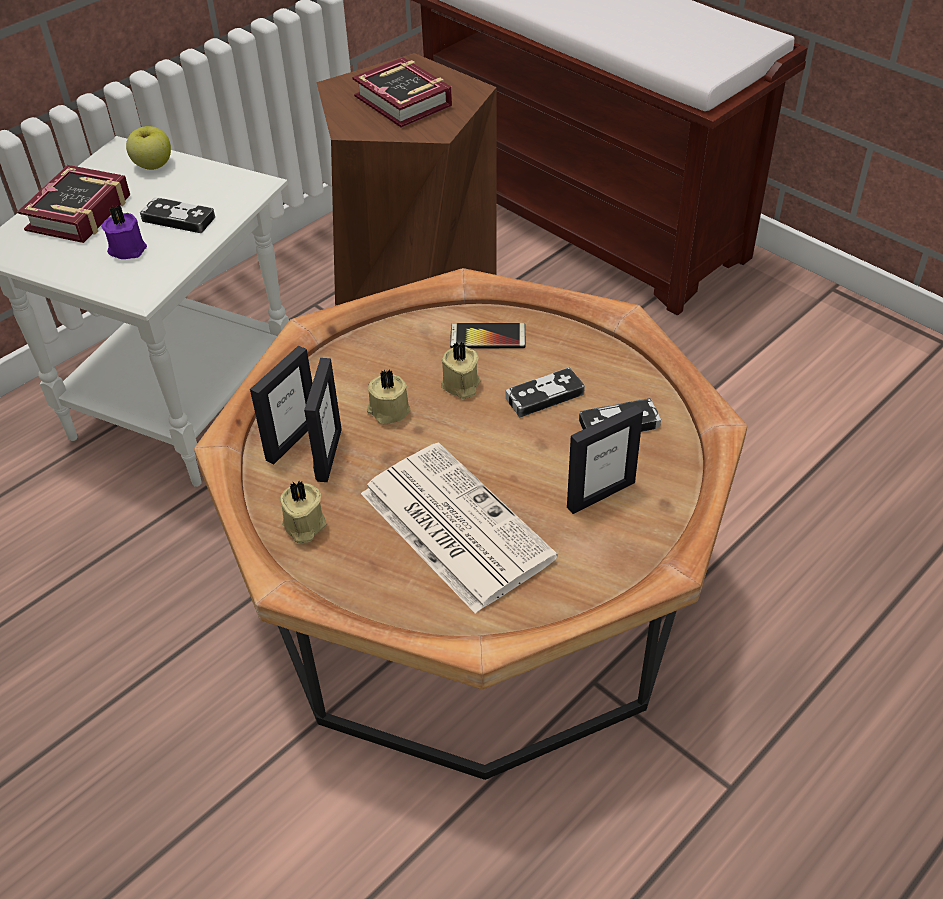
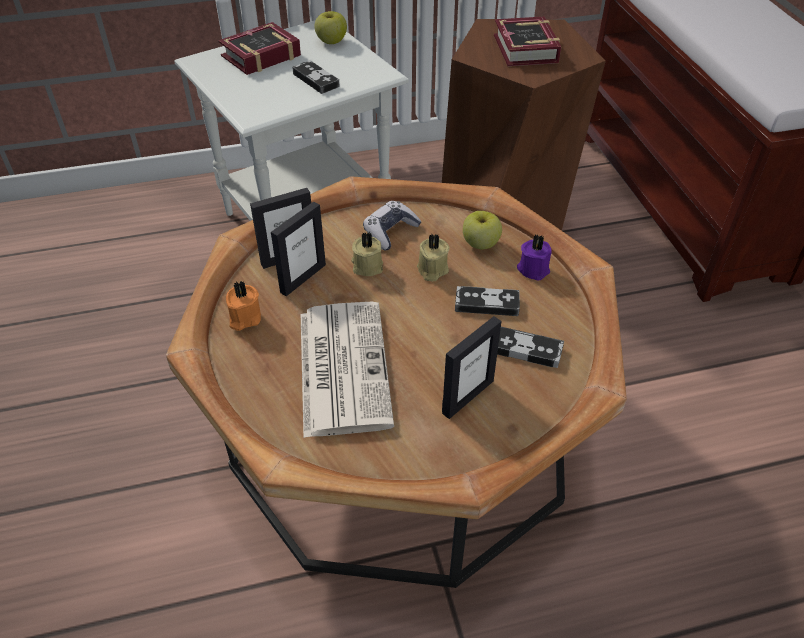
camera: 30 degrees right, 0 degrees up
purple candle [101,205,147,259] -> purple candle moved to [517,234,552,281]
beige candle [280,481,326,543] -> orange candle [226,281,261,331]
phone [450,323,526,348] -> apple [463,211,502,249]
picture frame [567,405,643,514] -> picture frame turned 45 degrees counterclockwise [442,316,502,419]
none -> game controller [363,201,422,250]

